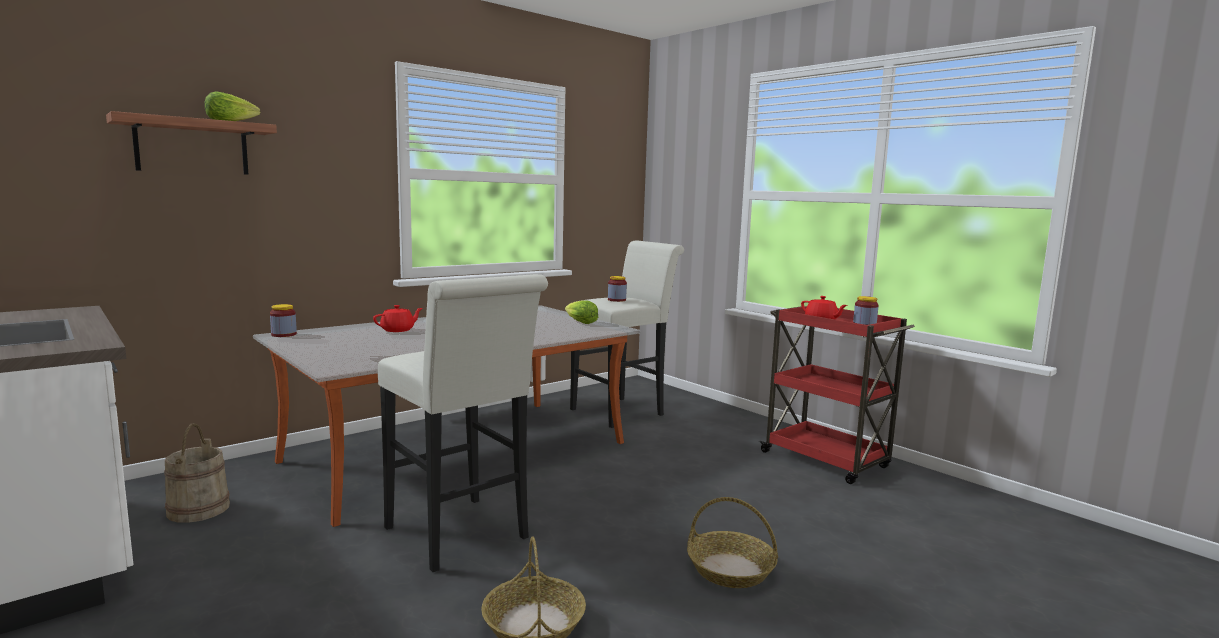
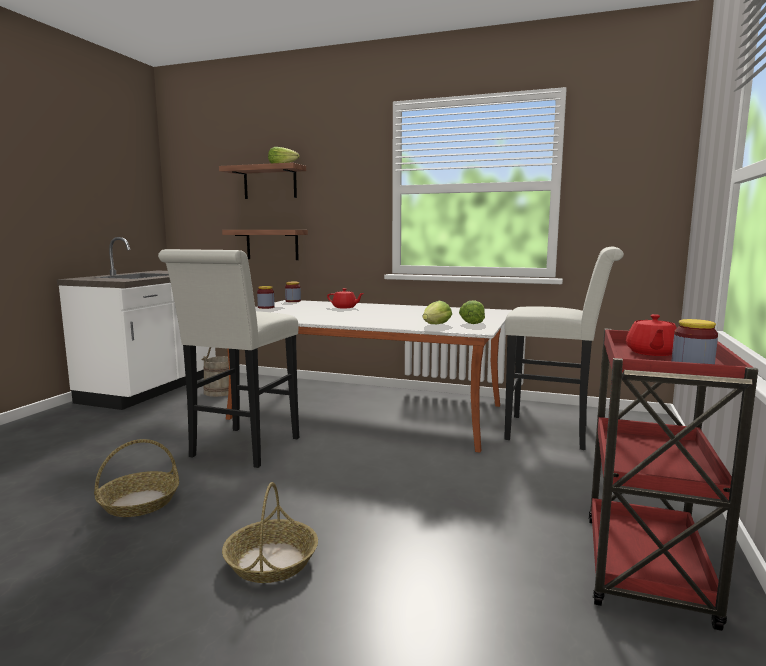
camera: 60 degrees right, 0 degrees up
jar [608,276,627,302] -> jar moved to [257,286,275,309]
none -> shelf [222,230,308,260]
none -> lettuce [423,300,452,324]

